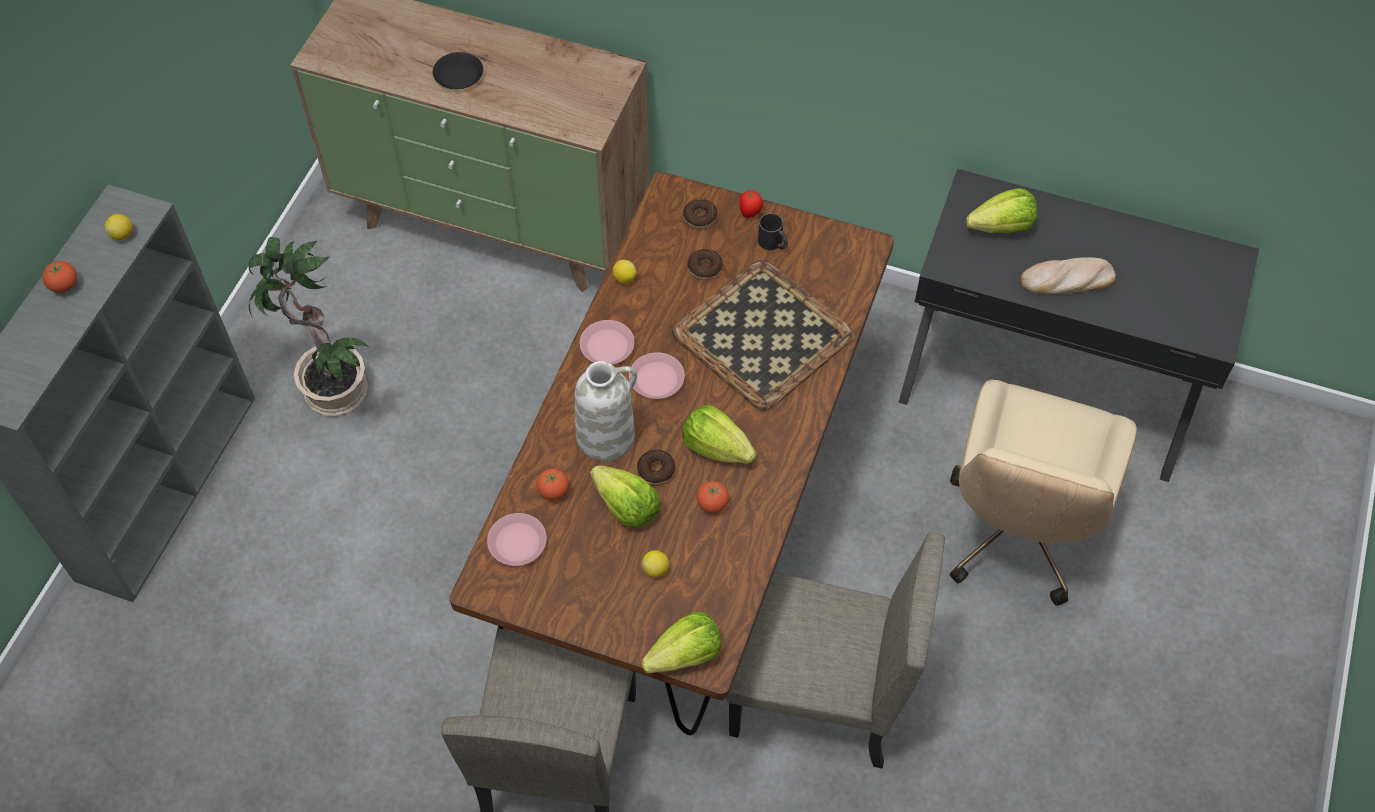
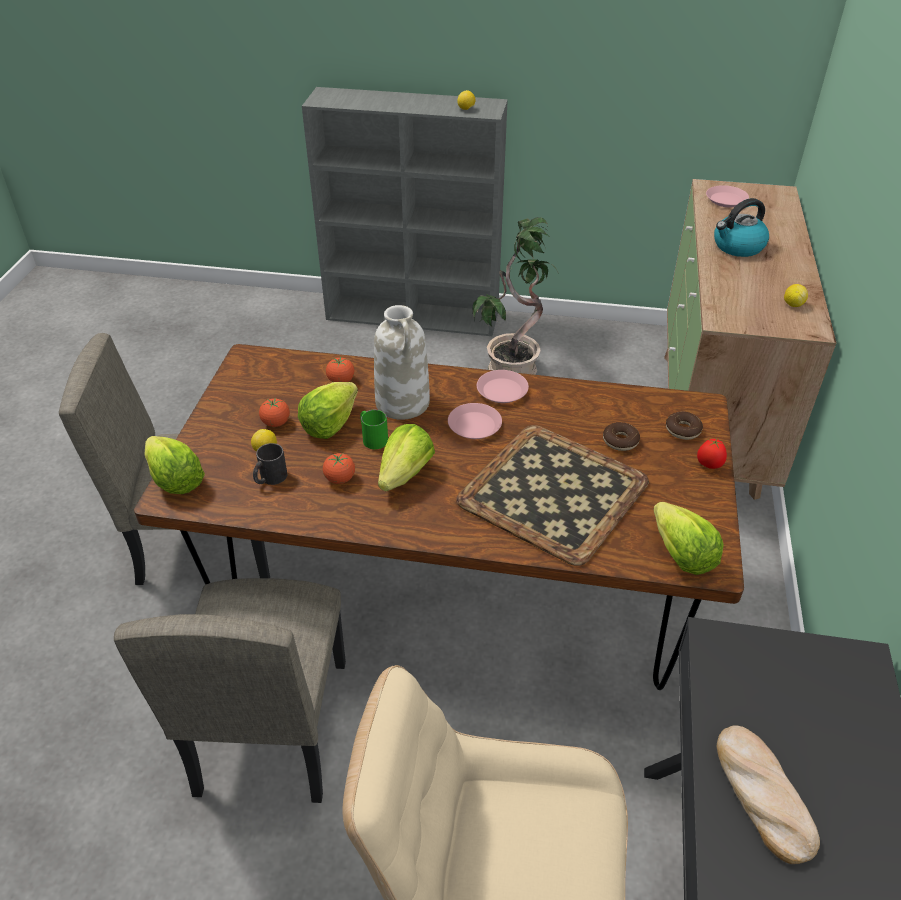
camera: 80 degrees right, 15 degrees down
tomato [42,261,77,293] -> tomato moved to [259,398,290,427]
black plate [433,52,483,89] -> kettle [714,198,769,257]
pink plate [487,513,547,566] -> pink plate moved to [706,185,749,207]
lemon [612,259,637,284] -> lemon moved to [784,284,808,307]
donut [637,450,675,485] -> green mug [360,410,388,449]
black mug [758,213,788,250] -> black mug moved to [253,443,287,485]
lettuce [966,188,1037,233] -> lettuce moved to [653,502,724,575]

